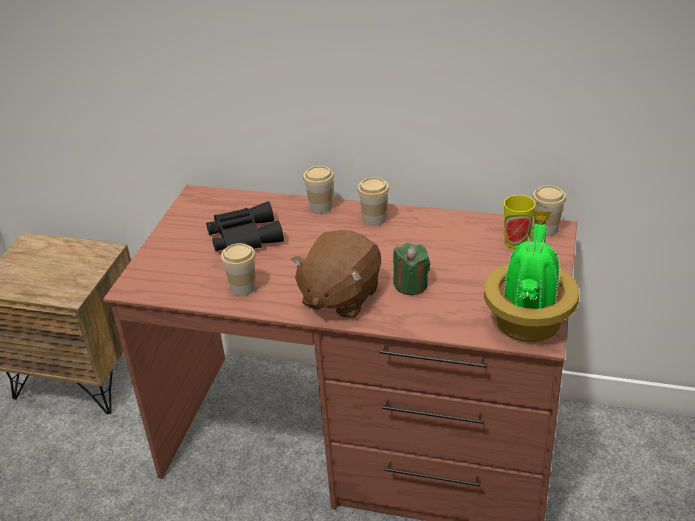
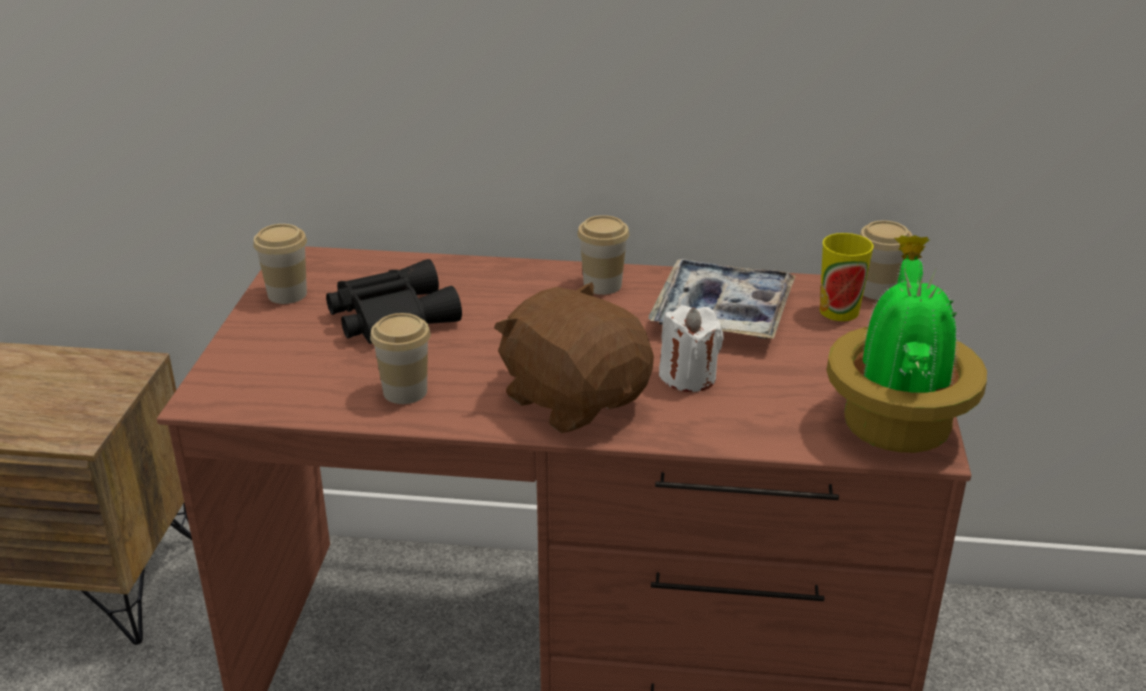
camera: 10 degrees left, 5 degrees down
brown plush toy [291,230,381,319] -> brown plush toy turned 120 degrees clockwise [494,282,654,433]
cup [303,166,334,213] -> cup moved to [253,224,307,304]
green candle [393,243,430,295] -> white candle [659,306,724,392]
none -> tray [648,259,796,339]

